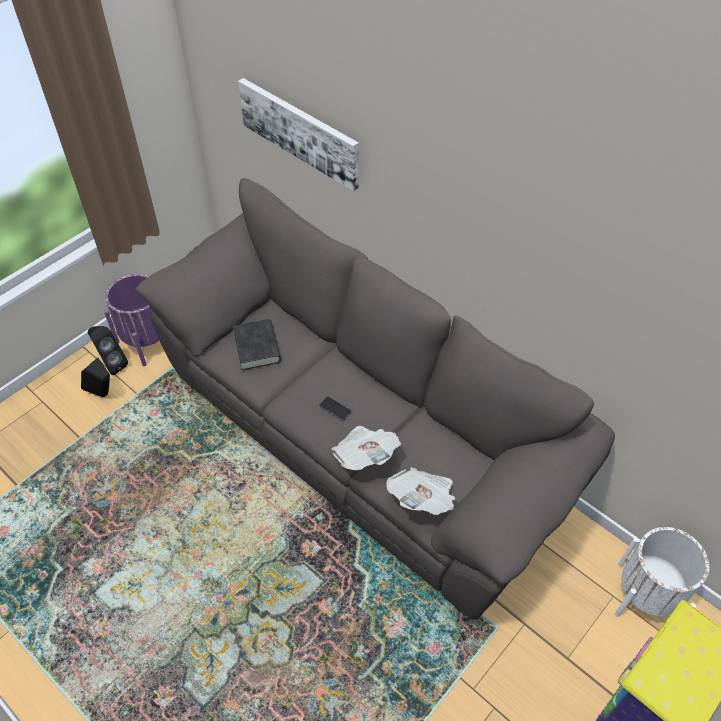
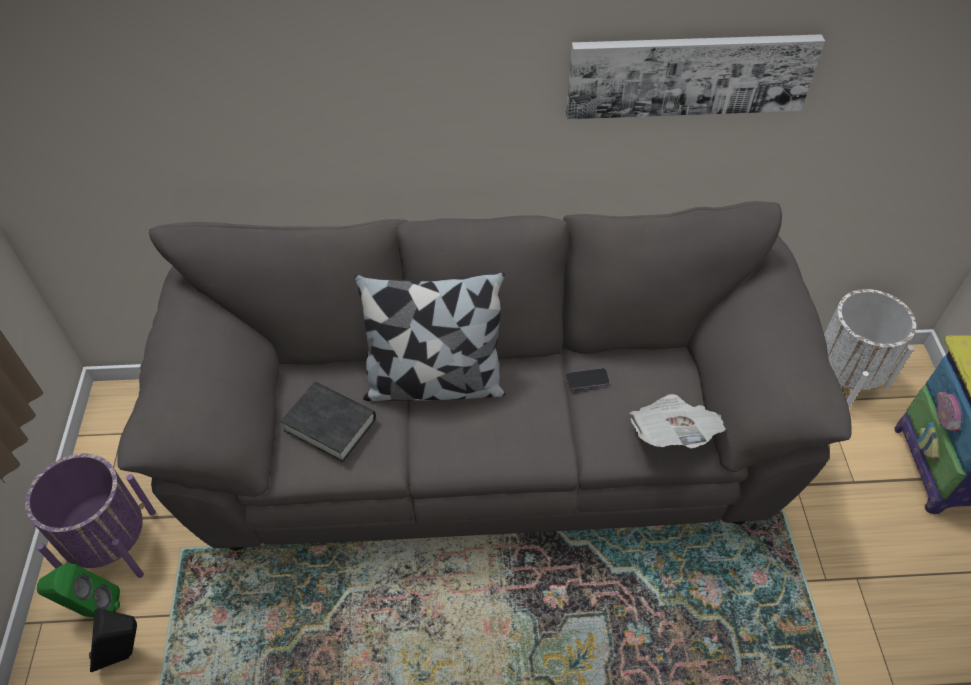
camera: 45 degrees left, 0 degrees up
black speaker [88,326,128,375] -> green speaker [37,563,120,618]
picture [238,78,359,191] -> picture moved to [566,34,825,119]
phone [319,396,351,421] -> phone moved to [566,368,610,390]
newspaper [331,426,401,470] -> none
none -> pillow [354,272,505,401]

